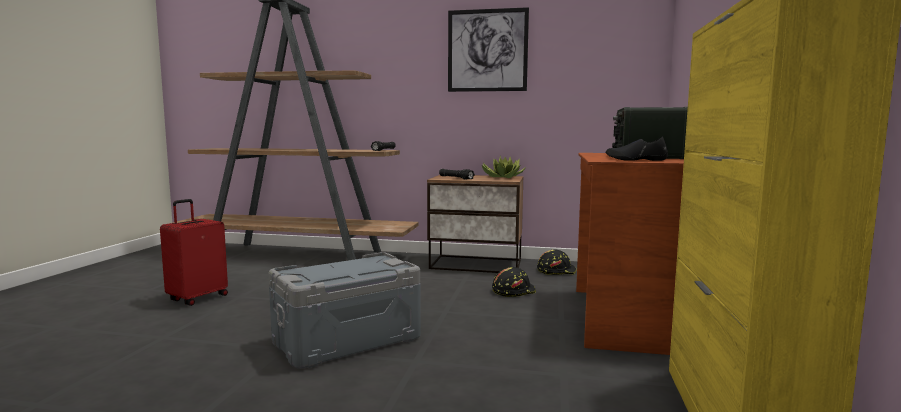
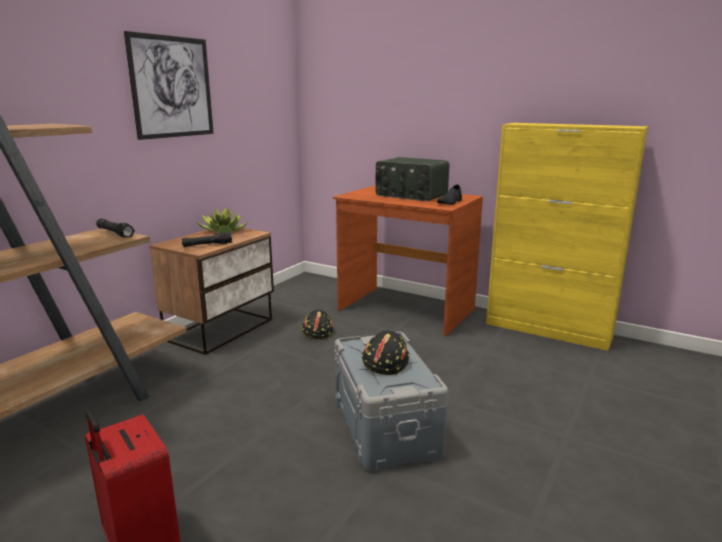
camera: 70 degrees left, 10 degrees up
black hard hat [537,250,576,275] -> black hard hat moved to [362,331,410,375]

